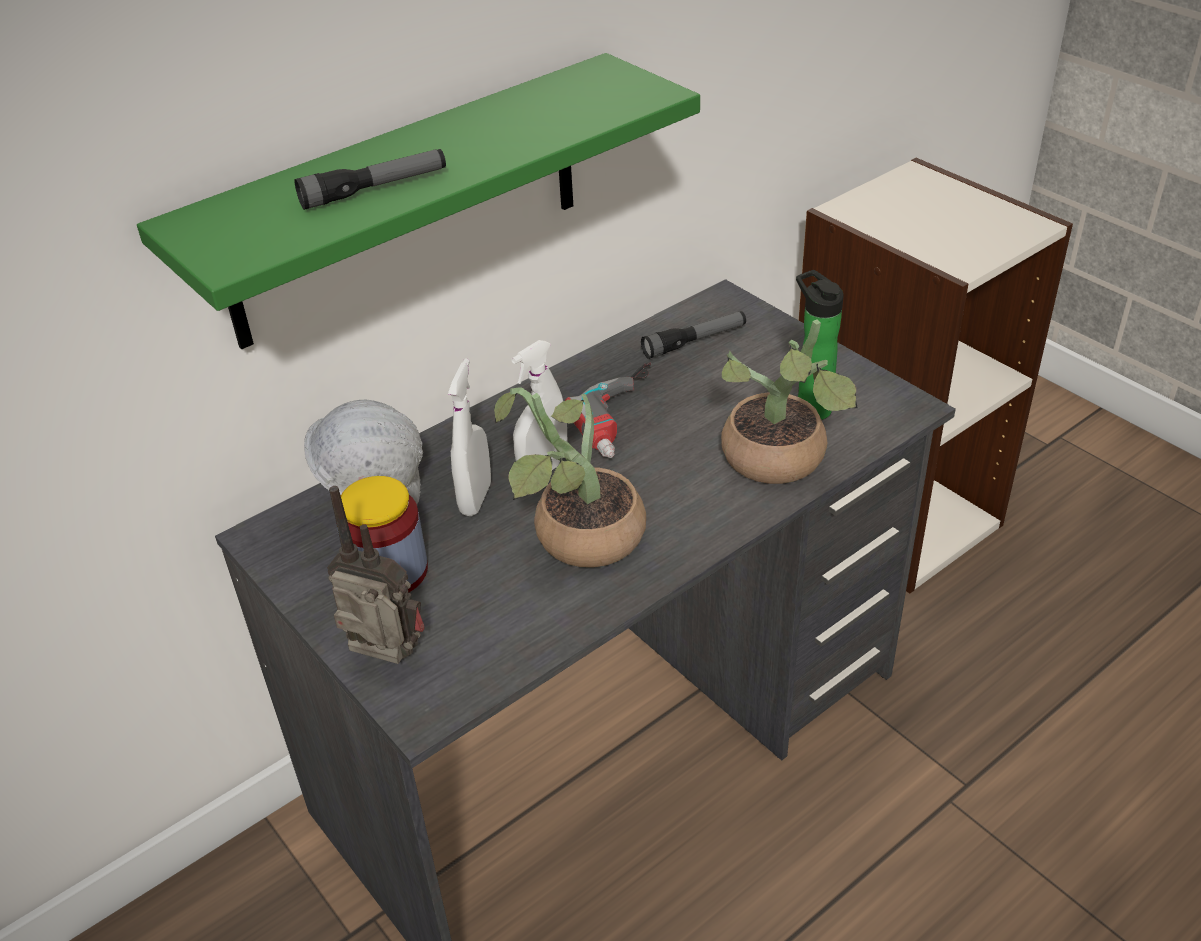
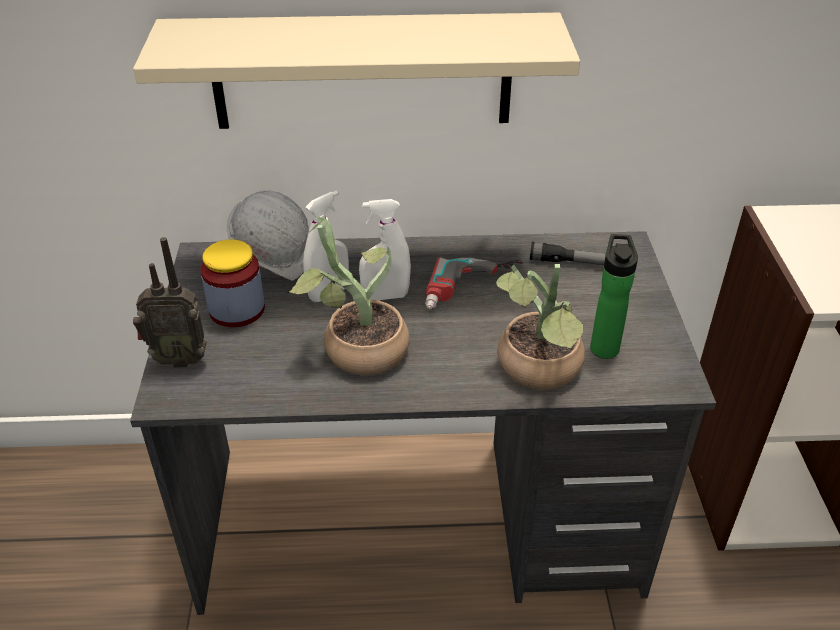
camera: 35 degrees right, 0 degrees up
green shelf [137,53,700,349] -> beige shelf [133,13,580,129]
flashlight [294,149,446,210] -> none
radio [327,486,425,664] -> radio turned 120 degrees clockwise [133,237,207,368]

